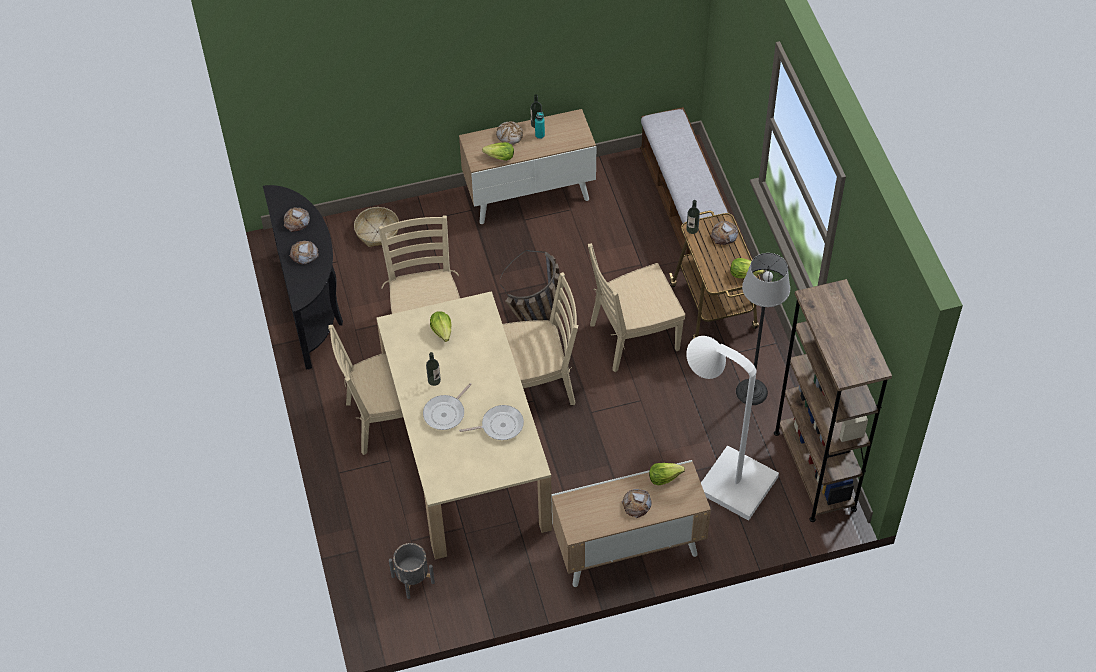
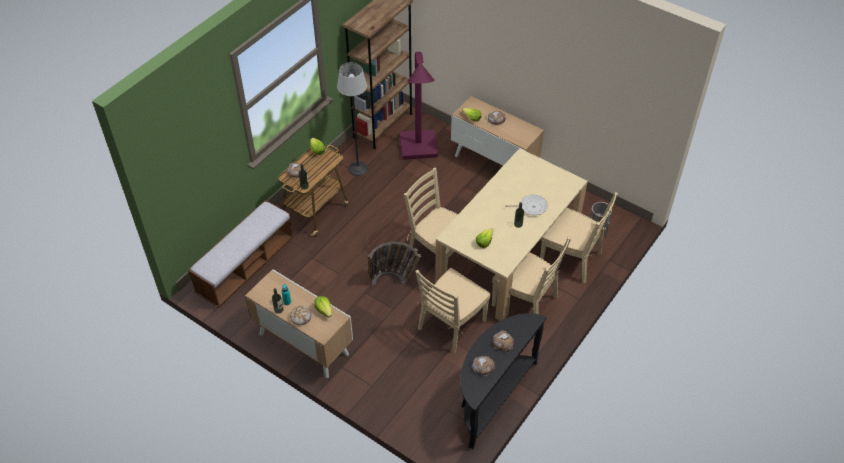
camera: 130 degrees left, 5 degrees down
basket [354,207,399,247] -> none
frying pan [459,405,524,440] -> none
beige chair [588,243,685,372] -> beige chair moved to [540,192,618,283]
white floor lamp [686,336,779,521] -> purple floor lamp [400,52,438,160]

